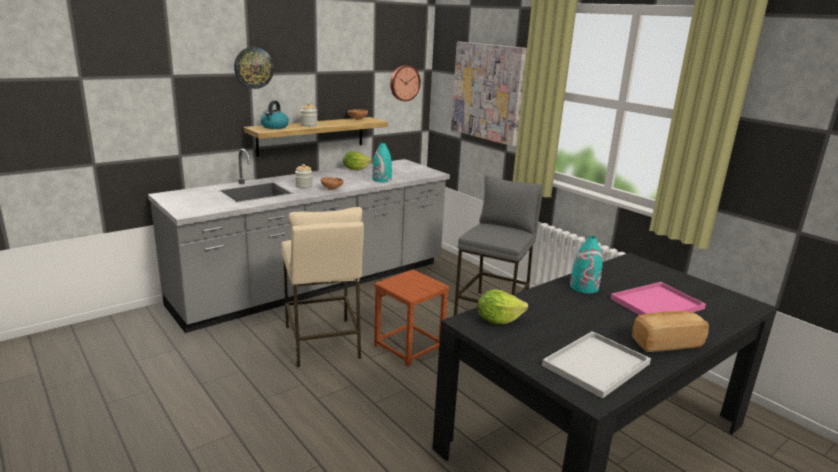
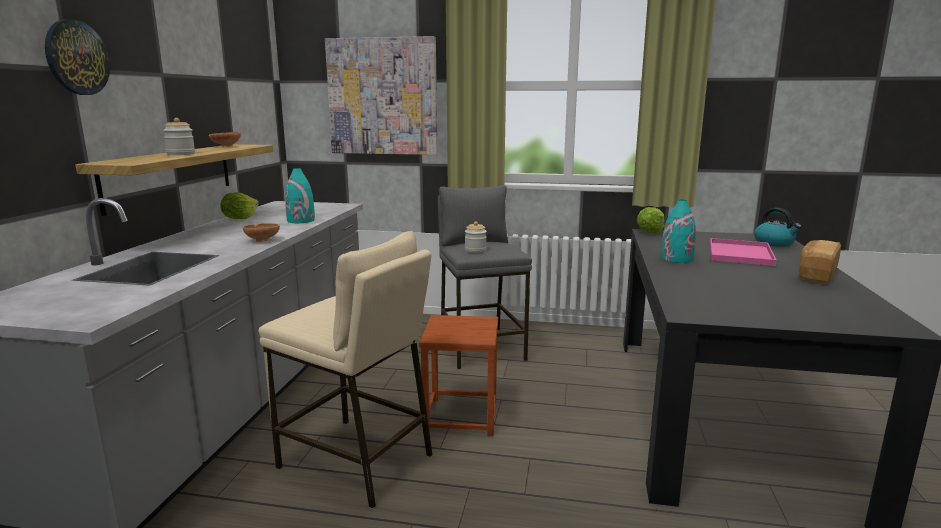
camera: 40 degrees left, 5 degrees down
kettle [261,100,289,129] -> kettle moved to [754,208,801,247]
jar [295,164,313,189] -> jar moved to [465,221,487,253]
wall clock [390,65,421,101] -> none
lettuce [477,289,528,324] -> lettuce moved to [637,207,664,233]
white tray [542,331,651,399] -> none

